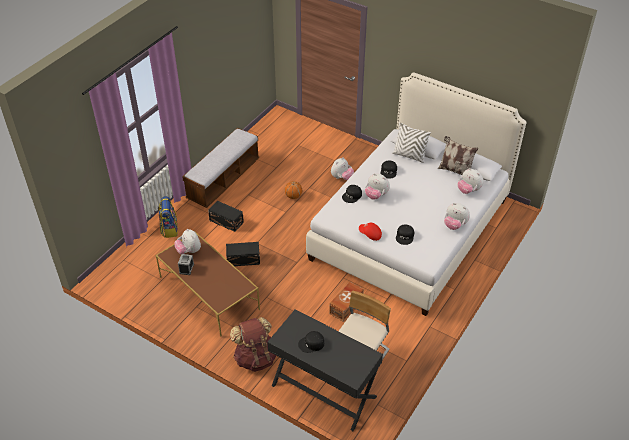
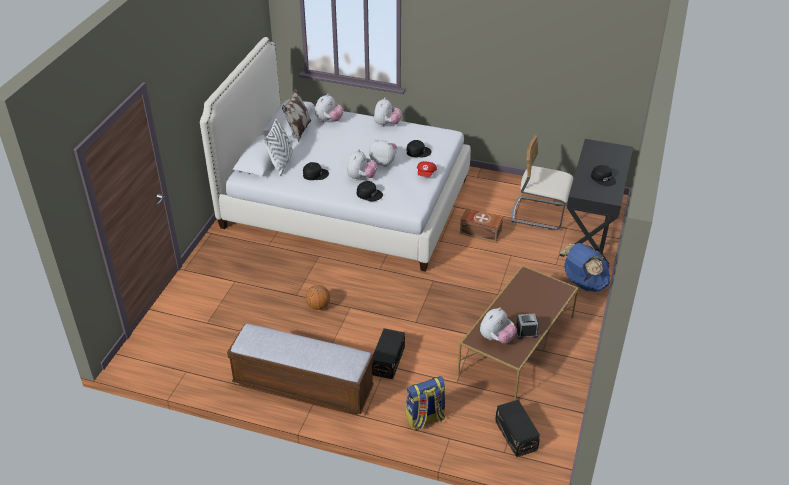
camera: 105 degrees left, 5 degrees down
black storage box [226,242,260,266] -> black storage box moved to [495,400,540,457]
brown backpack [230,317,276,372] -> blue backpack [560,243,610,292]
plush toy [331,158,354,180] -> plush toy moved to [369,139,397,167]

